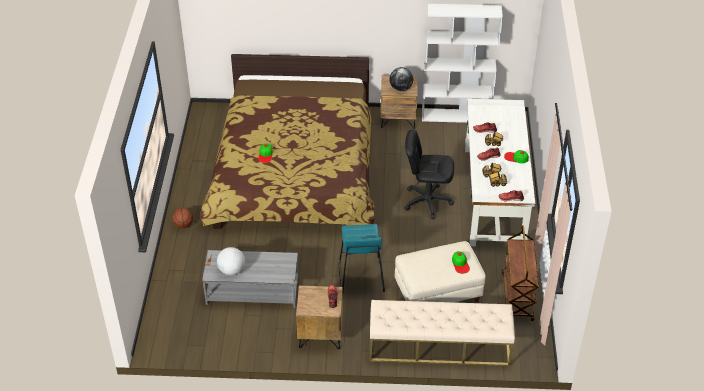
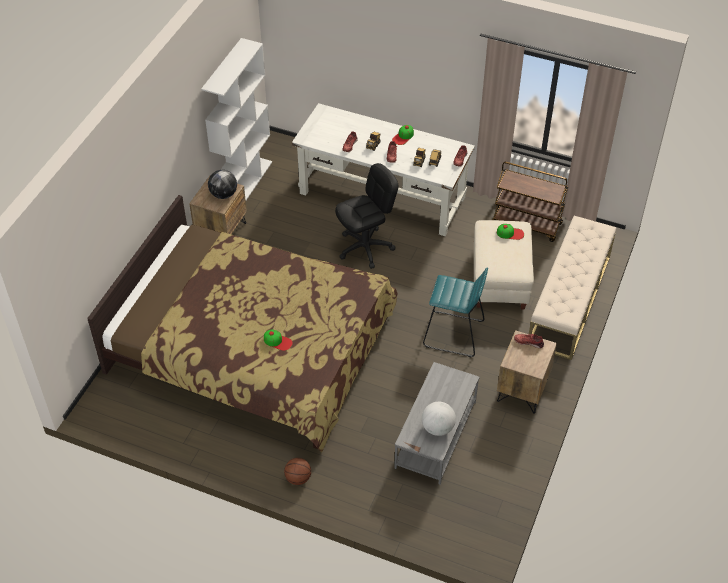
camera: 70 degrees left, 5 degrees up
black office chair [404,130,454,219] -> black office chair turned 150 degrees counterclockwise [335,163,399,269]

